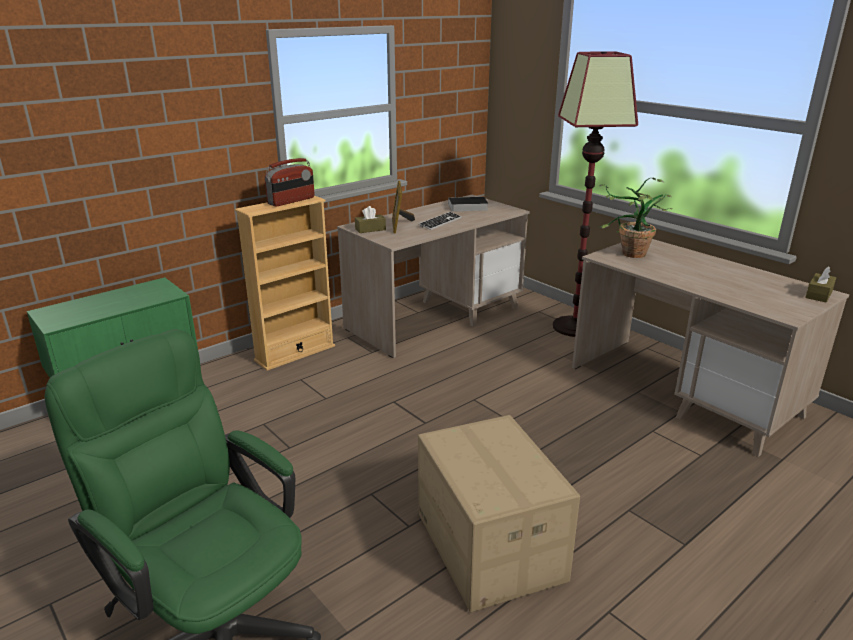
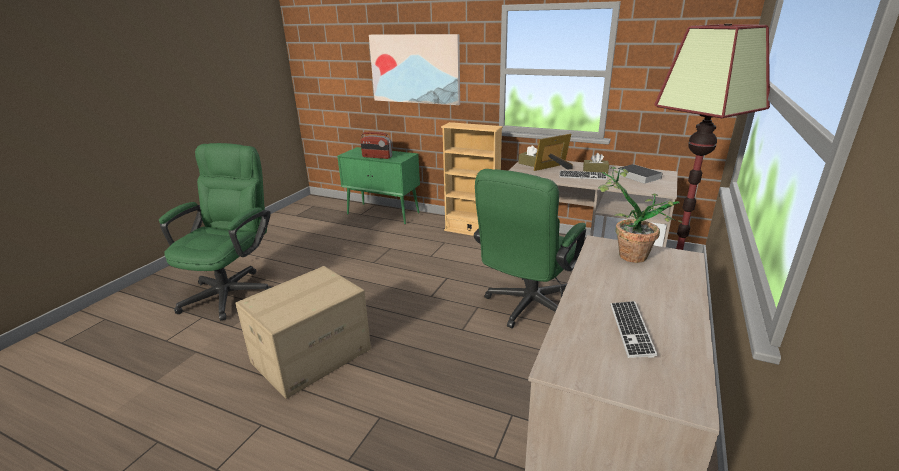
camera: 65 degrees right, 0 degrees up
radio [265,158,315,206] -> radio moved to [360,132,392,159]
brown tissue box [805,266,836,302] -> brown tissue box moved to [583,153,609,174]
none -> picture [369,34,460,105]
none -> green office chair [474,169,586,328]
none -> keyboard [611,301,657,358]

